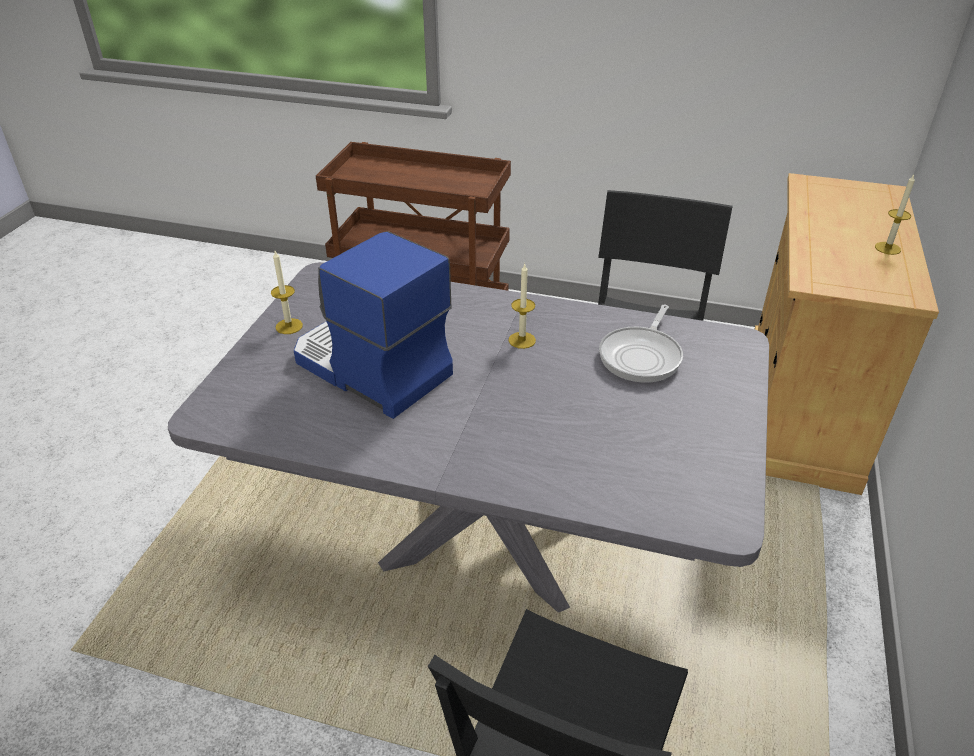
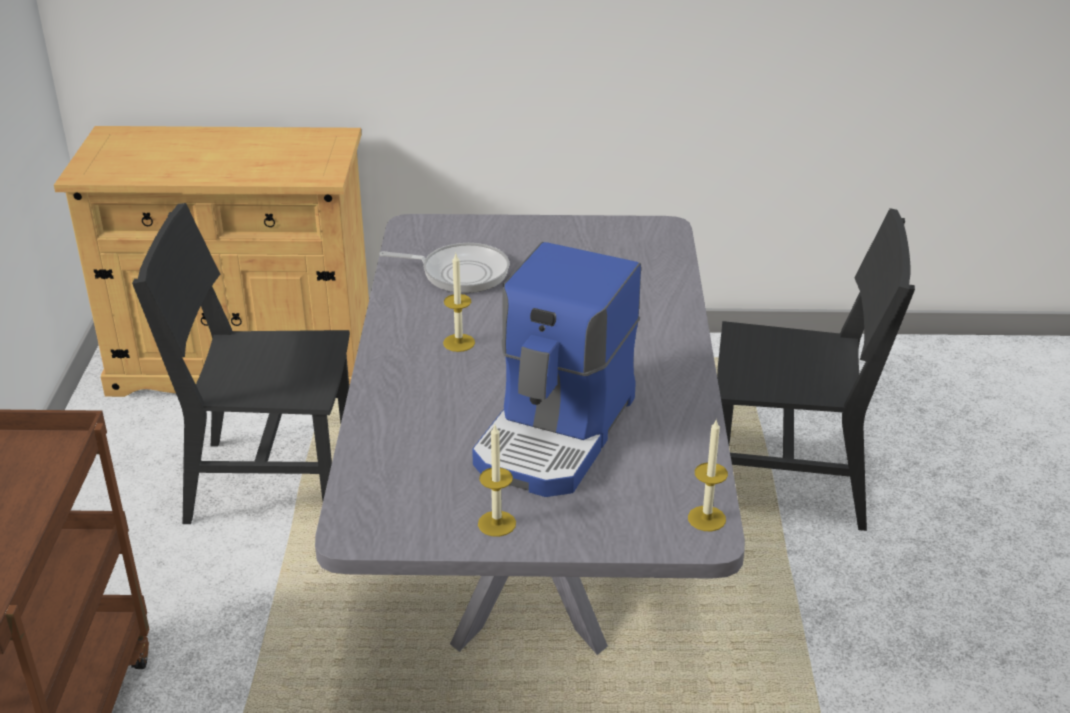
camera: 105 degrees left, 5 degrees down
candle [875,175,915,255] -> candle moved to [688,420,728,531]

